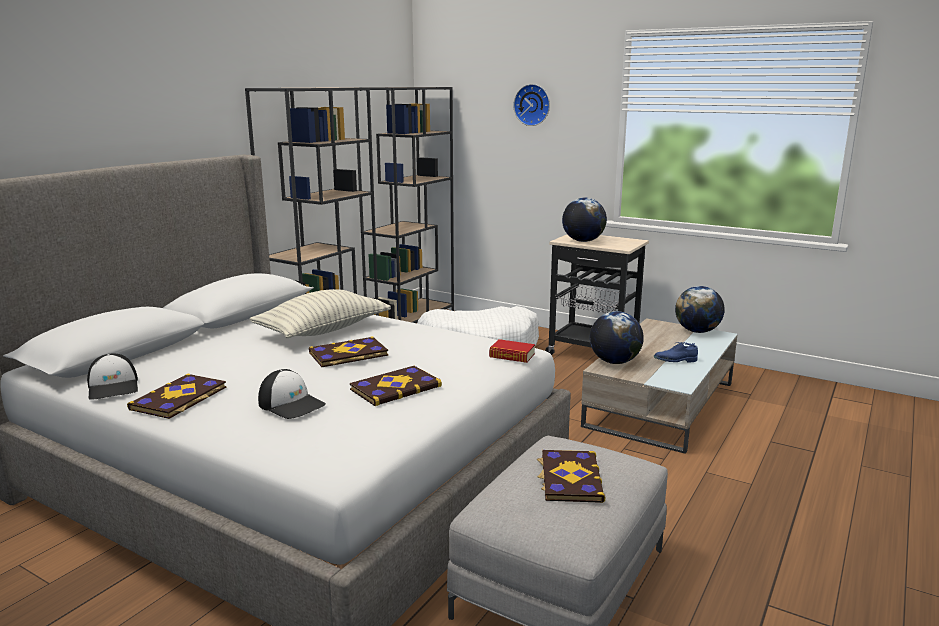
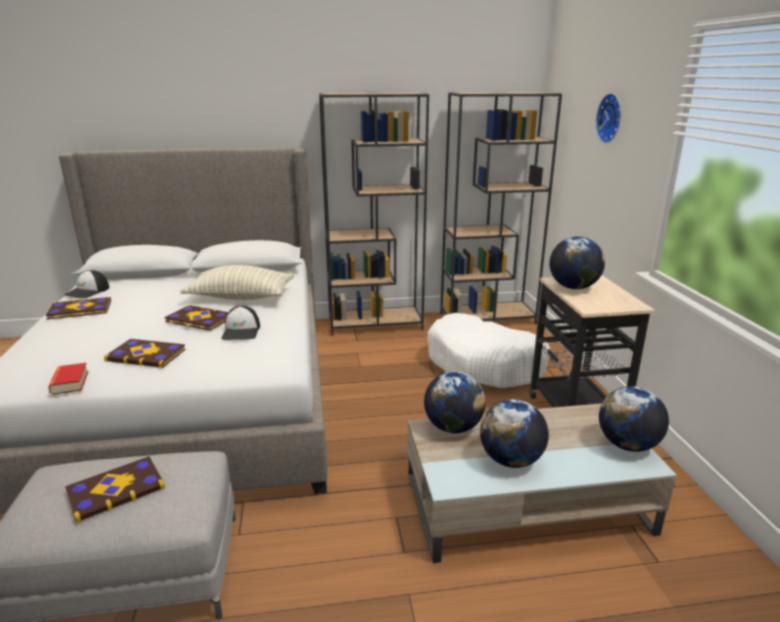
camera: 50 degrees right, 5 degrees up
cap [258,369,326,419] -> cap moved to [221,306,260,340]
book [489,339,535,363] -> book moved to [48,363,88,394]
blue shoe [654,342,698,362] -> globe [480,399,549,468]

